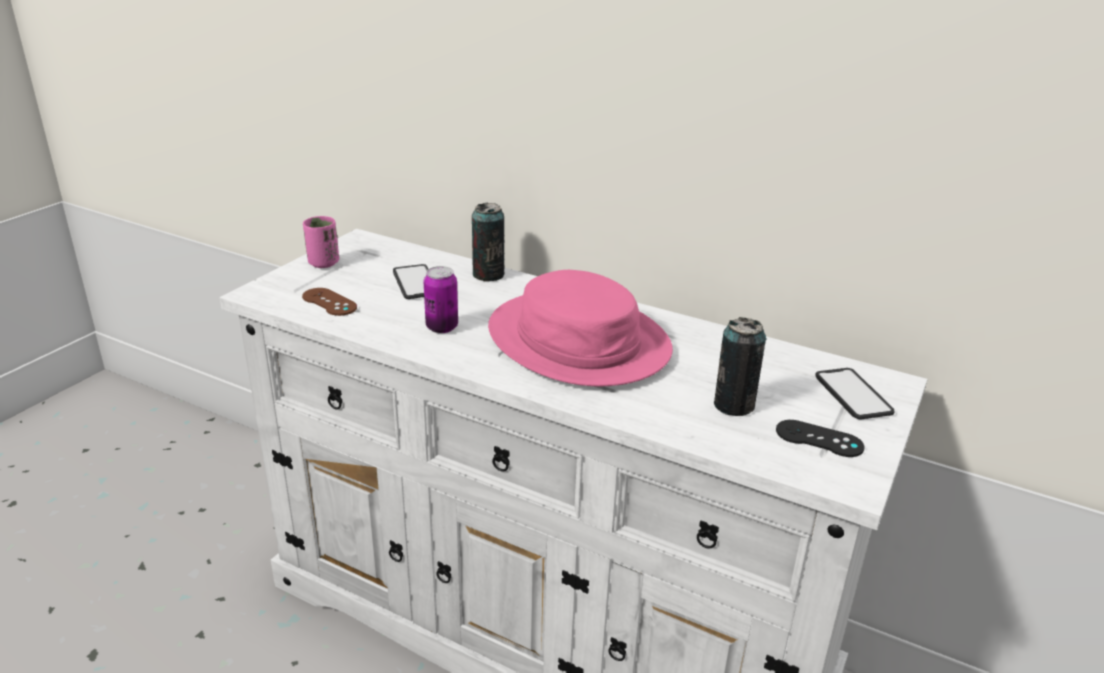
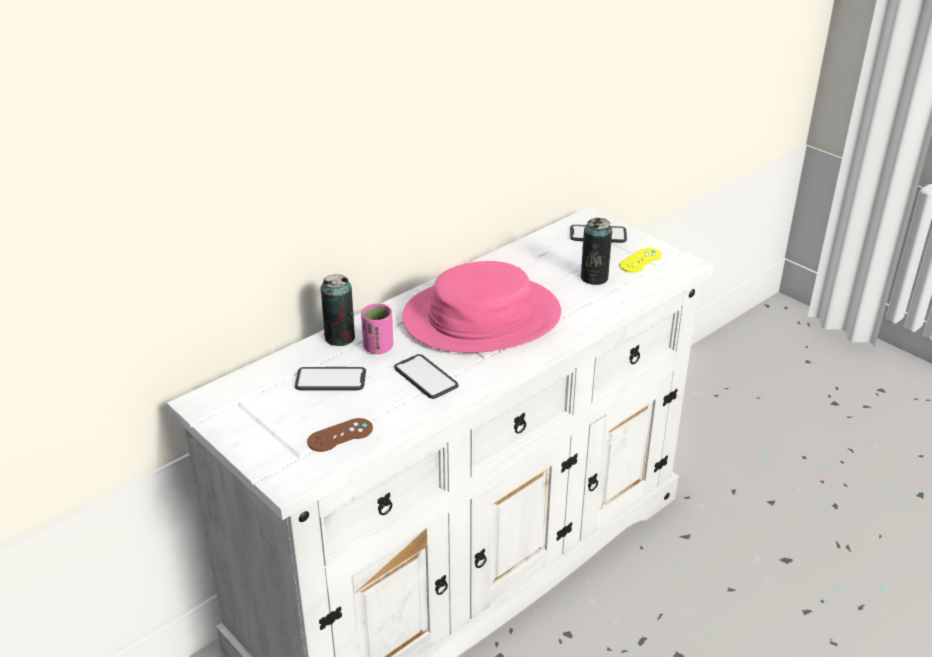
camera: 70 degrees left, 5 degrees up
pink cup [303,216,339,268] -> pink cup moved to [361,304,393,354]
can [423,266,458,333] -> phone [394,354,459,399]
black game controller [776,420,864,457] -> yellow game controller [619,248,662,273]

